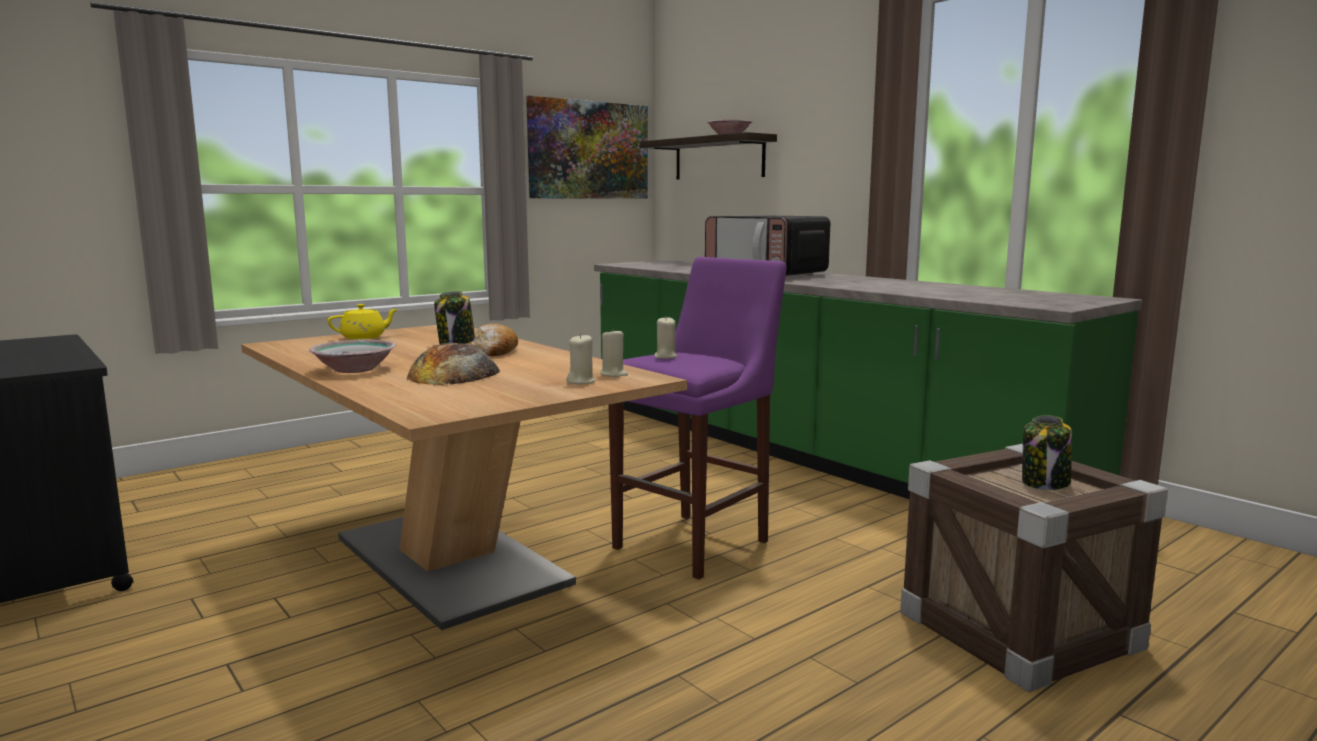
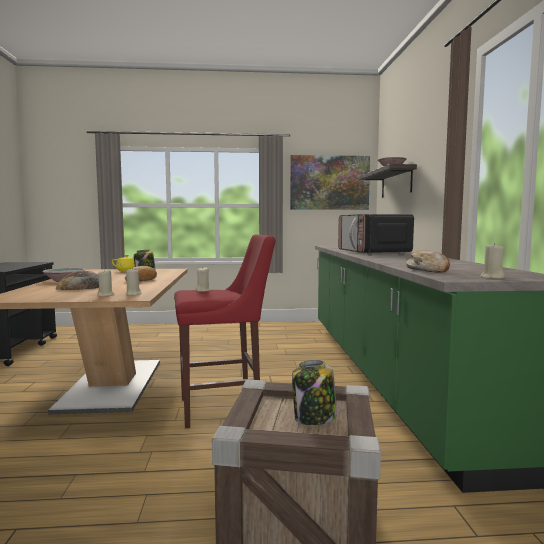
camera: 35 degrees right, 5 degrees down
purple stool [608,257,786,580] -> red stool [174,234,275,428]
none -> bread [406,250,450,273]
none -> beige candle [480,243,505,279]

